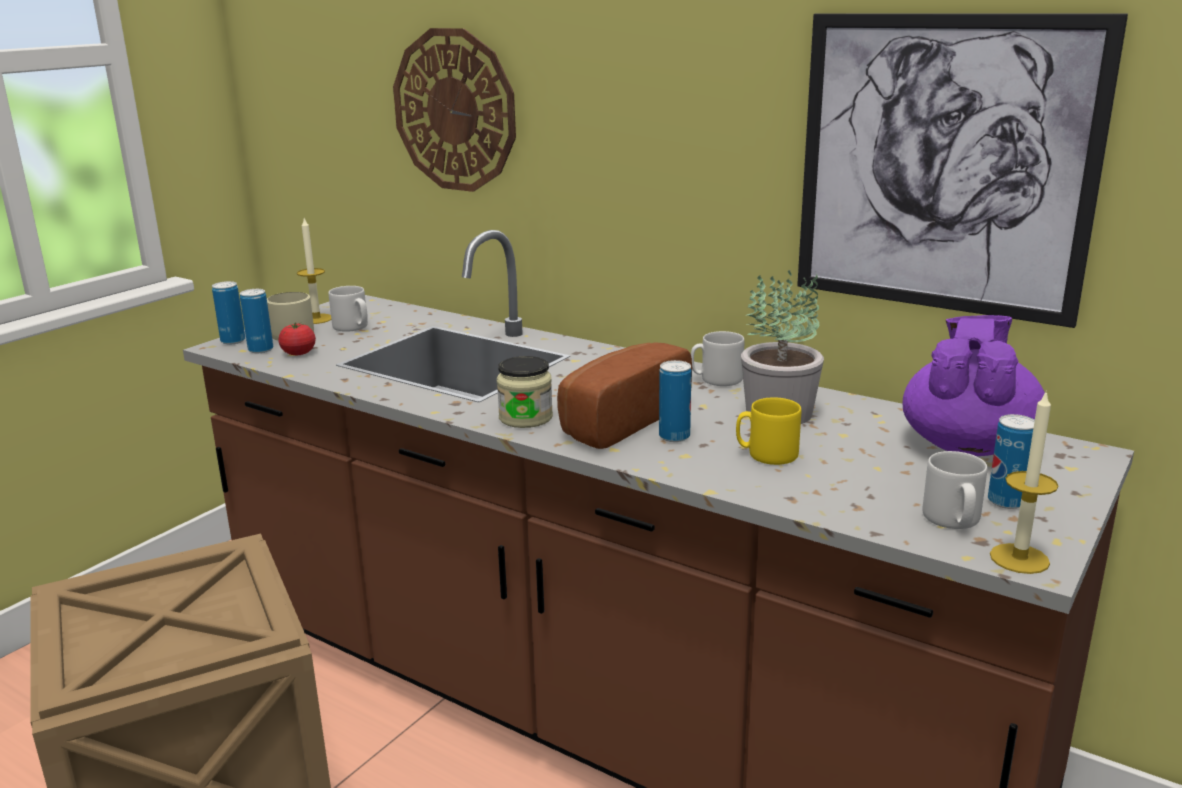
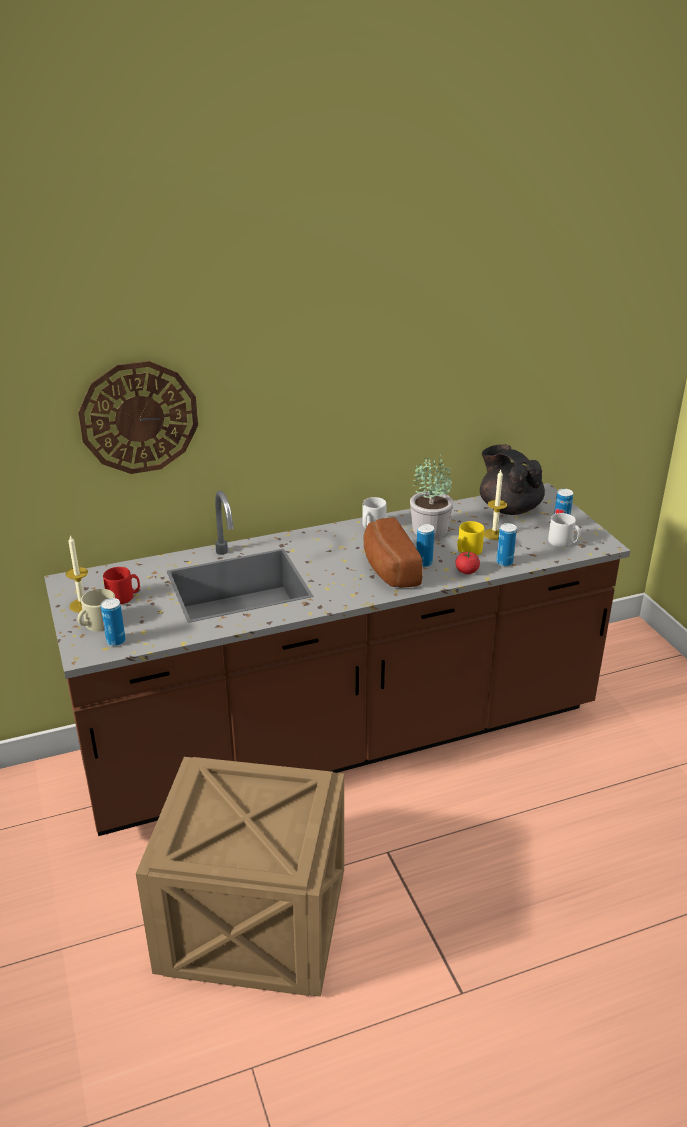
camera: 55 degrees left, 10 degrees up
can [212,281,245,344] -> can moved to [496,523,517,566]
tomato [278,322,316,355] -> tomato moved to [455,551,480,574]
grey mug [329,286,368,332] -> red mug [103,567,140,604]
jar [497,356,553,428] -> none
picture [797,13,1128,328] -> none
purple teapot [903,315,1045,456] -> black teapot [480,444,545,515]
candle [990,390,1058,574] -> candle moved to [484,470,507,540]

